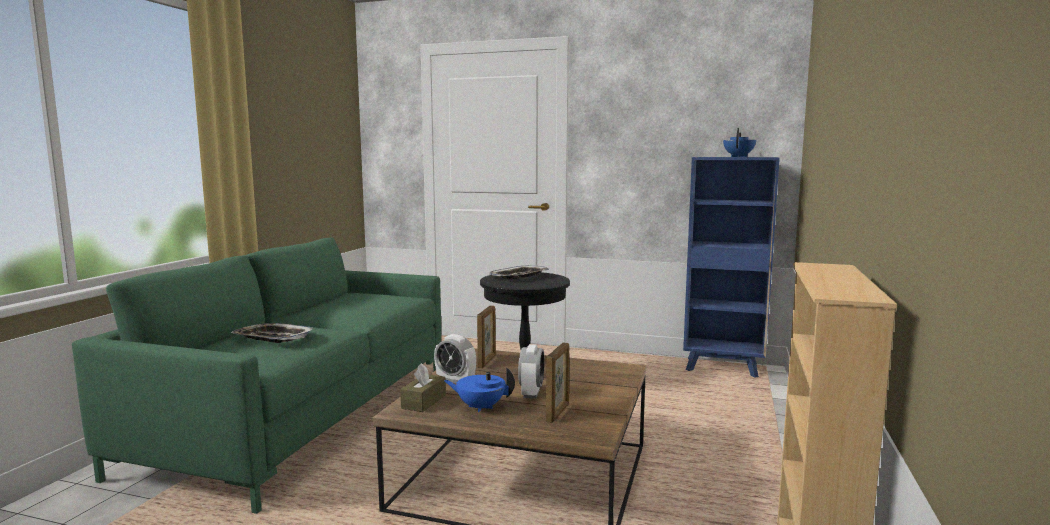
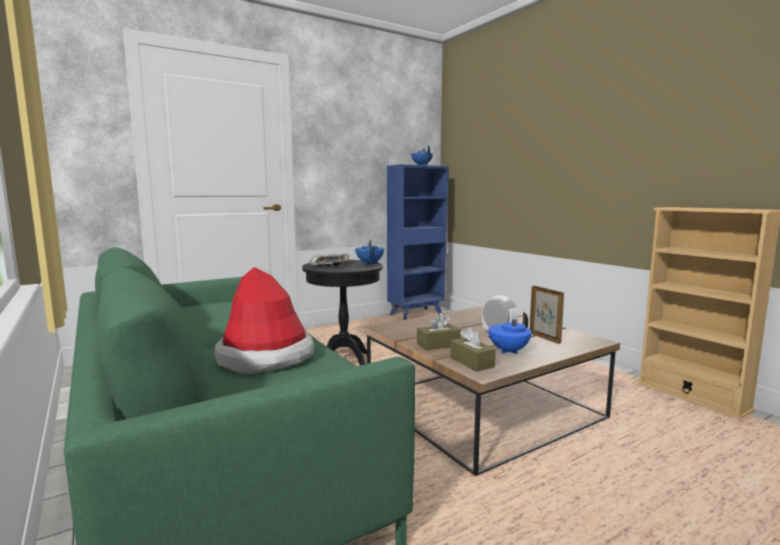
camera: 50 degrees left, 0 degrees up
tray [231,323,314,343] -> hat [214,267,314,374]
alarm clock [434,334,476,383] -> brown tissue box [417,313,461,350]
picture frame [477,306,496,368] -> none
none -> blue teapot [355,240,384,265]

